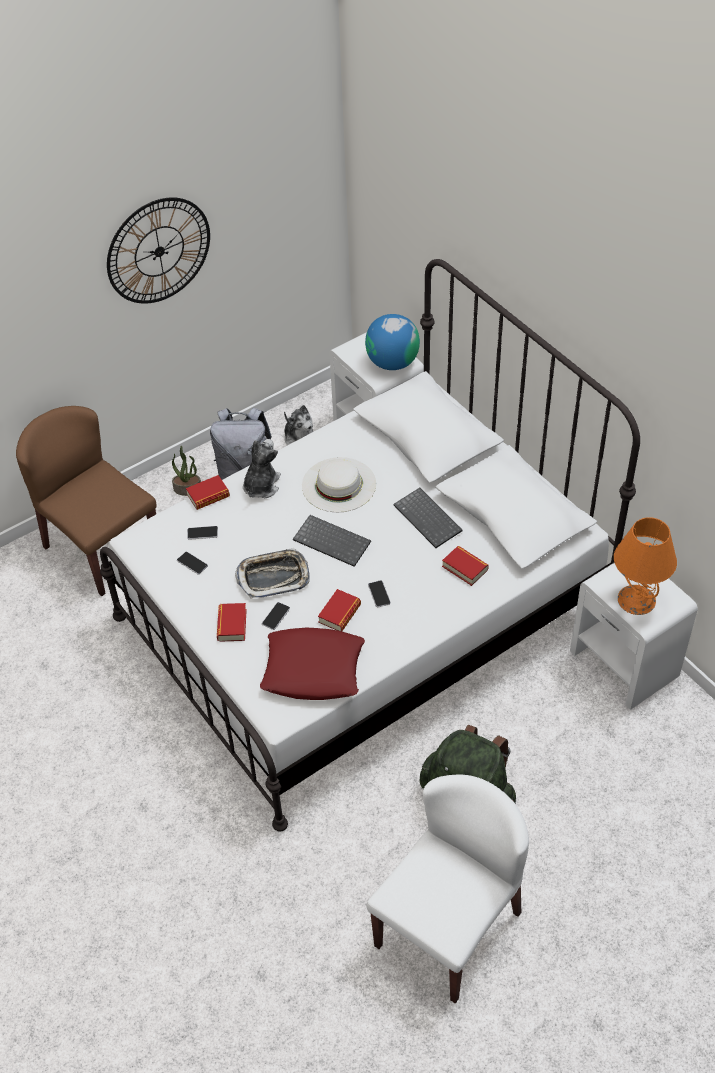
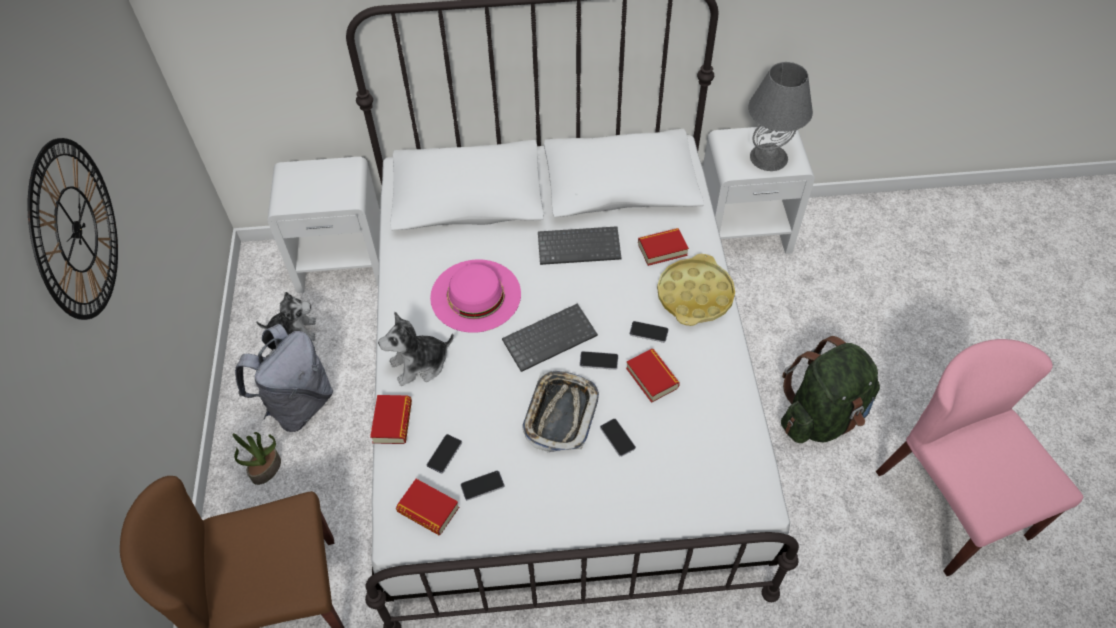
camera: 60 degrees left, 5 degrees up
book [217,603,247,642] -> book moved to [396,479,459,535]
plush toy [243,439,281,498] -> plush toy turned 75 degrees counterclockwise [378,312,454,386]
red pillow [260,628,365,700] -> none
white hat [302,457,376,512] -> pink hat [430,260,521,333]
globe [365,314,420,370] -> none
white chair [366,775,529,1003] -> pink chair [876,339,1083,576]
orange table lamp [614,517,677,615] -> grey table lamp [748,62,813,171]
none -> phone [580,351,618,370]
none -> yellow tray [657,254,735,326]

